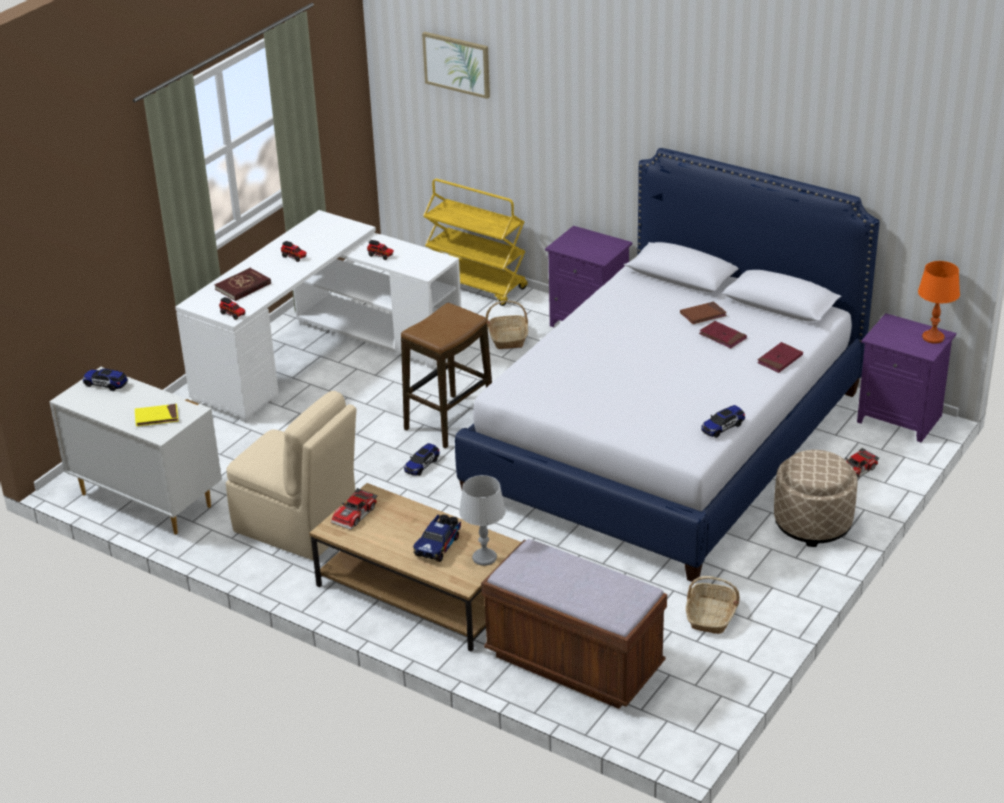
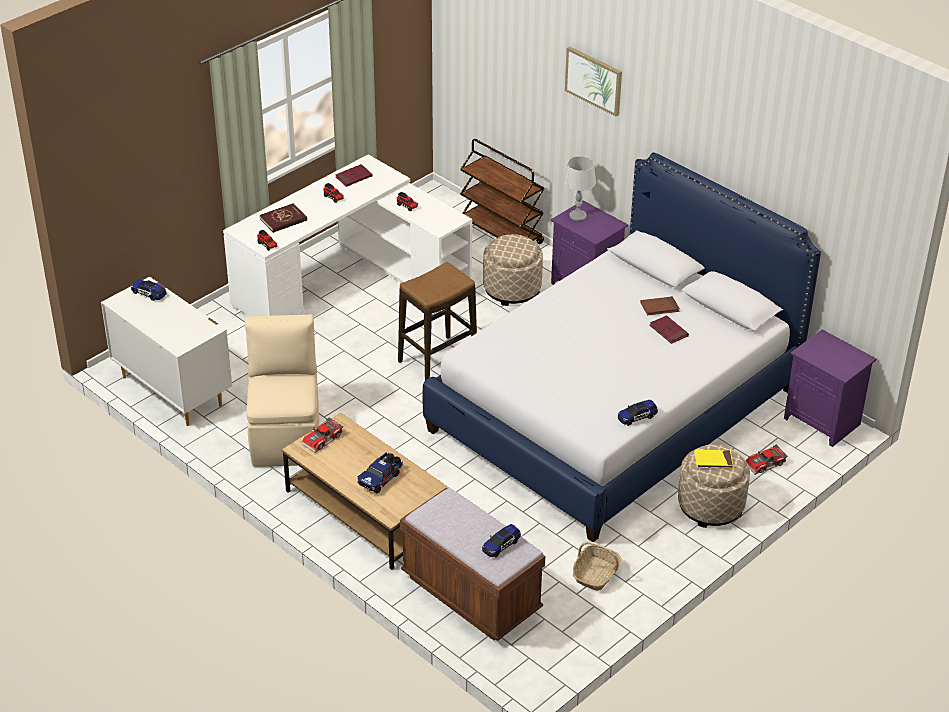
camera: 10 degrees right, 5 degrees up
yellow book [135,404,179,426] -> yellow book moved to [694,450,733,469]
beige chair [226,391,356,560] -> beige chair turned 135 degrees counterclockwise [245,314,319,467]
toy car [404,443,440,476] -> toy car moved to [482,524,521,557]
picture [422,32,490,99] -> picture moved to [565,46,622,117]
yellow cart [423,179,527,306] -> brown cart [460,139,545,244]
grey table lamp [459,475,506,566] -> grey table lamp moved to [564,156,596,221]
basket [486,300,528,349] -> beige ottoman [483,234,543,306]
red book [757,342,803,373] -> red book moved to [335,164,372,187]
orange table lamp [918,261,960,343] -> none

